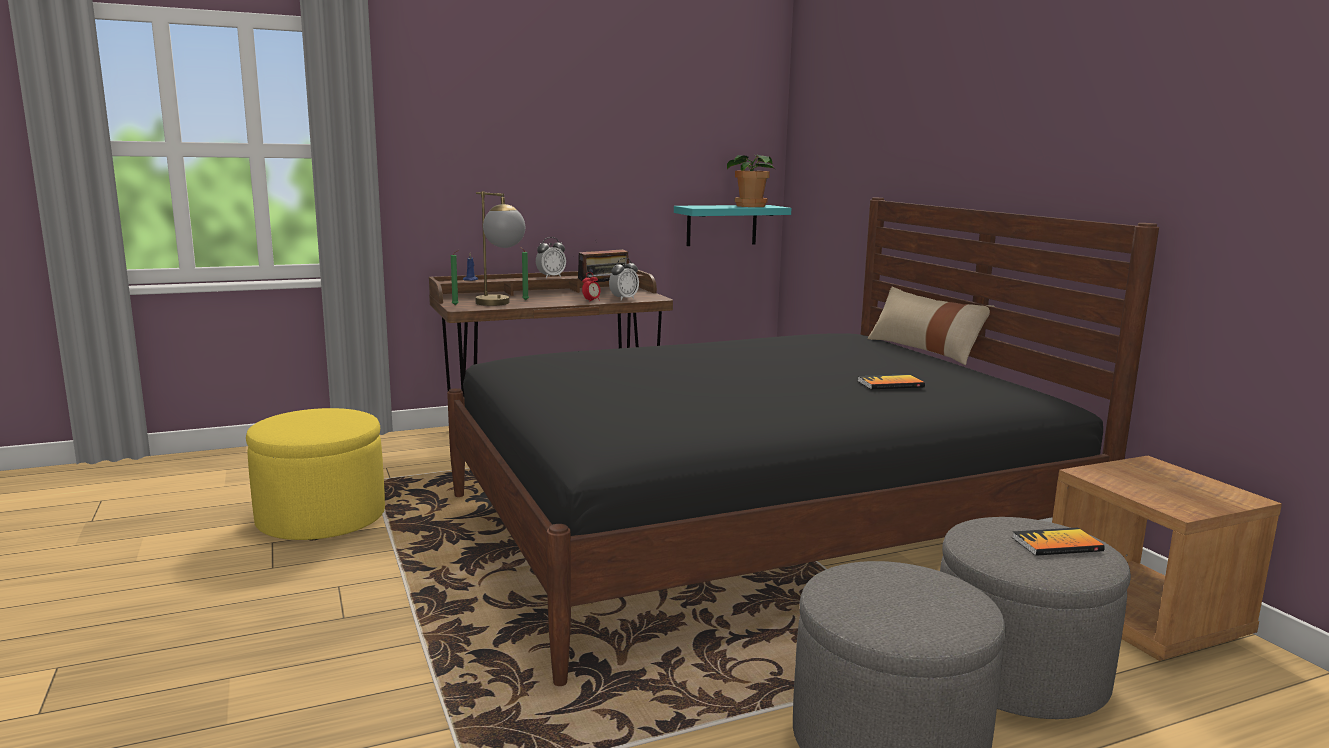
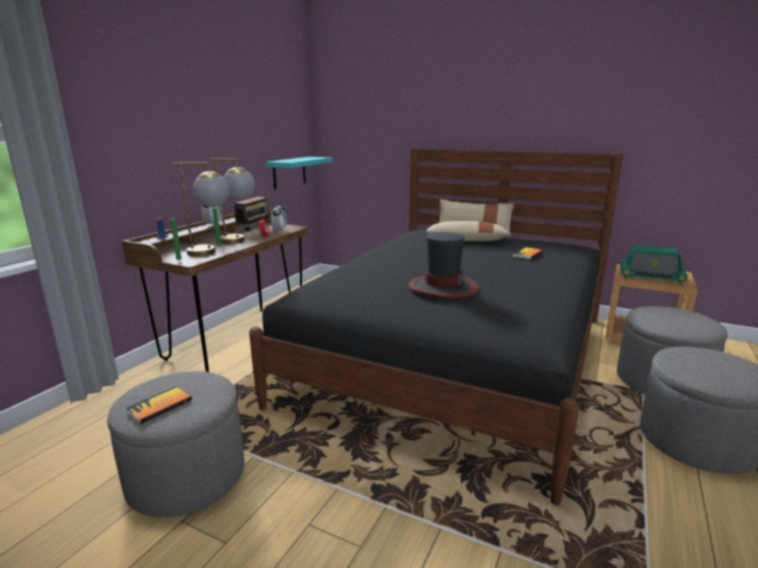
camera: 40 degrees left, 5 degrees up
yellow ottoman [246,408,385,540] -> grey ottoman [107,371,245,518]
potted plant [727,155,775,207] -> none
book [1012,528,1105,556] -> book moved to [125,386,192,424]
none -> table lamp [211,158,255,244]
none -> hat [408,232,479,299]
none -> beige pillow [426,221,511,241]
none -> radio [620,245,688,284]

